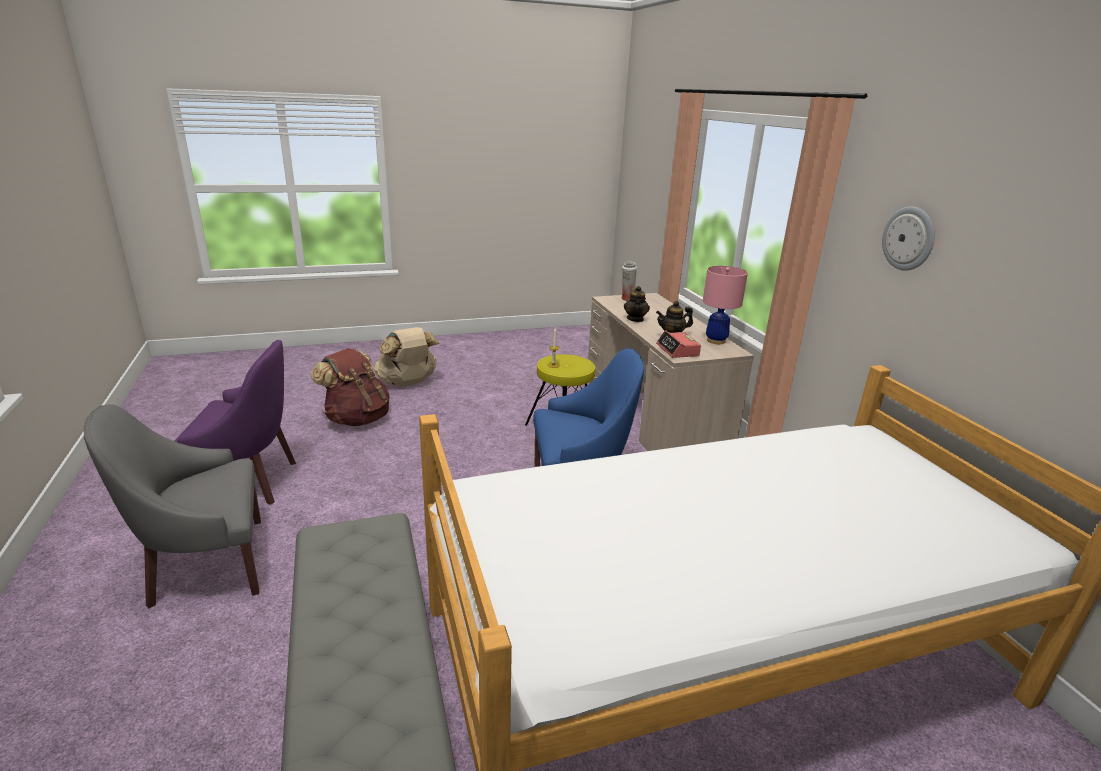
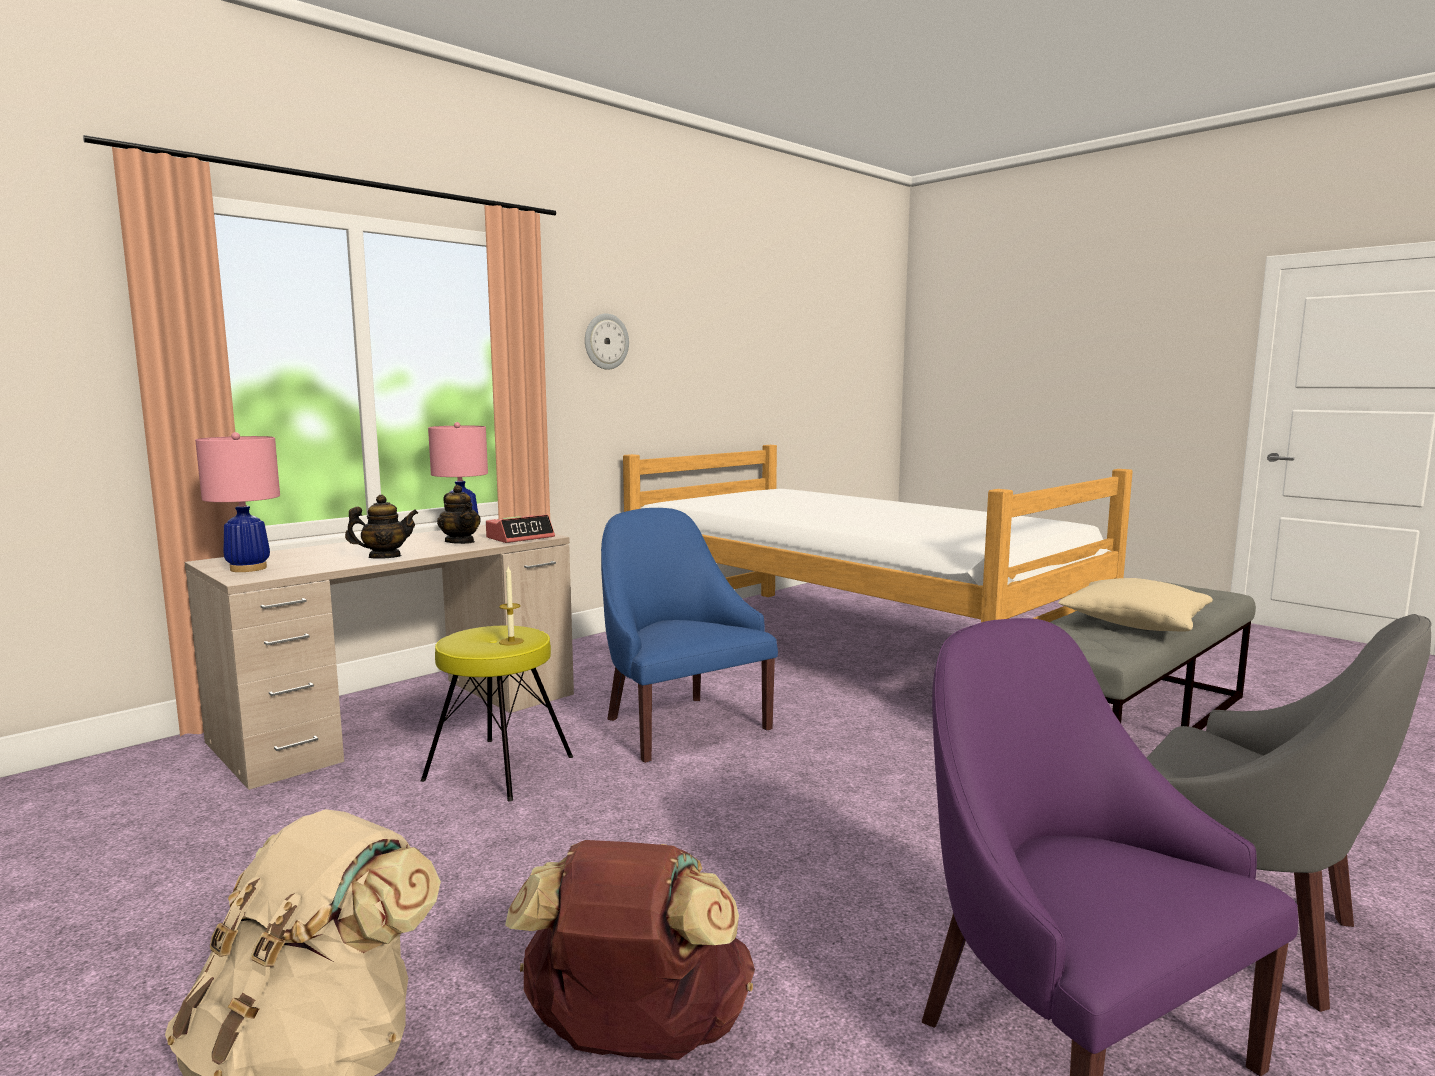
camera: 115 degrees left, 15 degrees down
white vase [622,261,637,301] -> pink table lamp [195,432,280,572]
none -> beige pillow [1058,578,1213,632]

